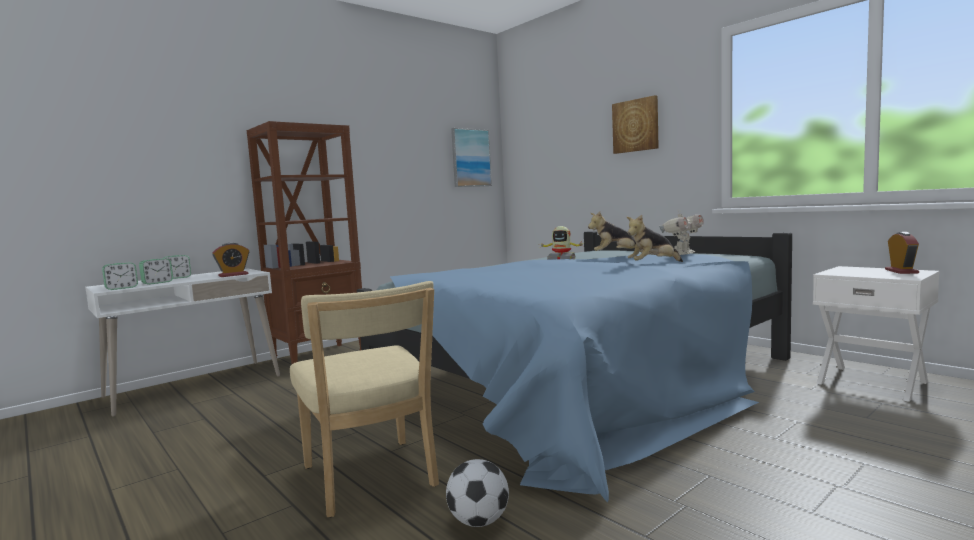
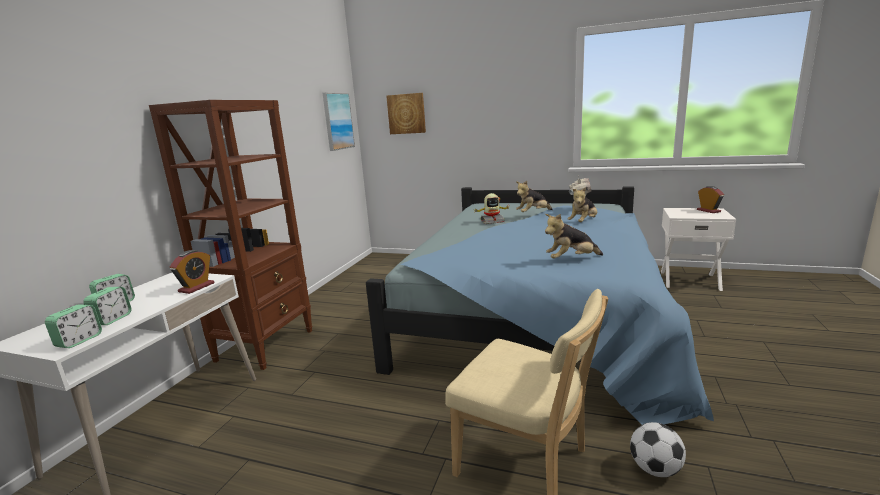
camera: 30 degrees left, 10 degrees up
picture [612,95,659,154] -> picture moved to [386,93,426,134]
none -> plush toy [545,214,603,259]

